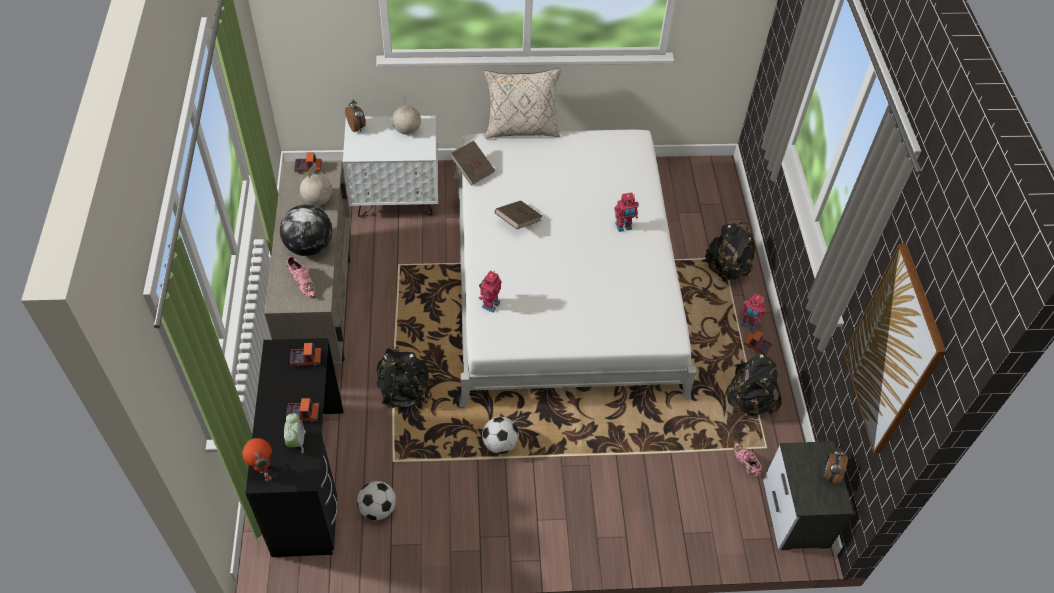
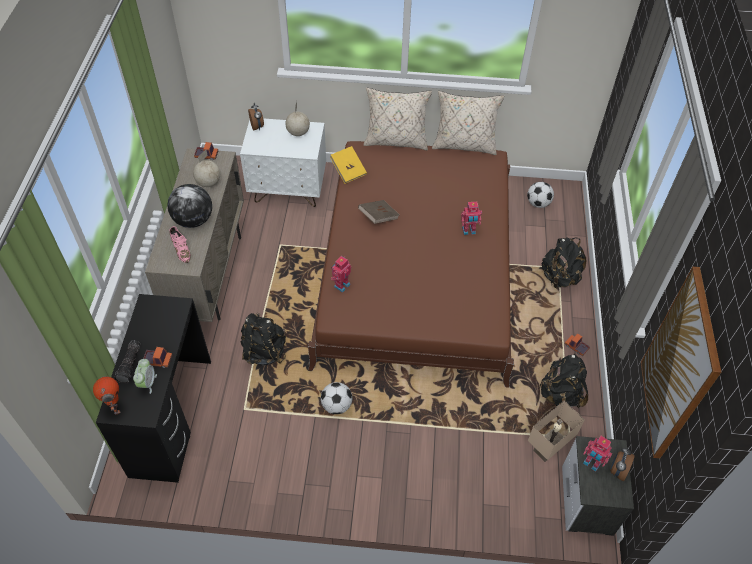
camera: 10 degrees right, 0 degrees up
toy truck [290,343,321,366] -> none
football [357,481,396,520] -> football moved to [527,182,554,208]
brown book [450,141,495,186] -> yellow book [330,146,367,184]
white bed [454,130,697,408] -> brown bed [308,141,514,388]
pink shoe [734,441,762,477] -> beige table lamp [528,401,585,462]
toy robot [740,293,766,331] -> toy robot moved to [583,436,612,472]
none -> flashlight [114,340,140,384]
none -> beige pillow [432,91,504,155]

